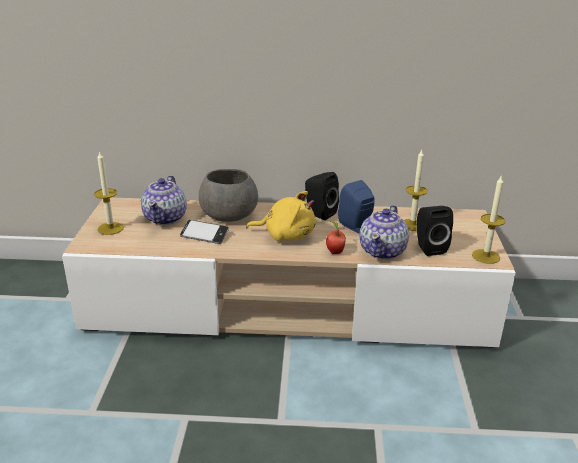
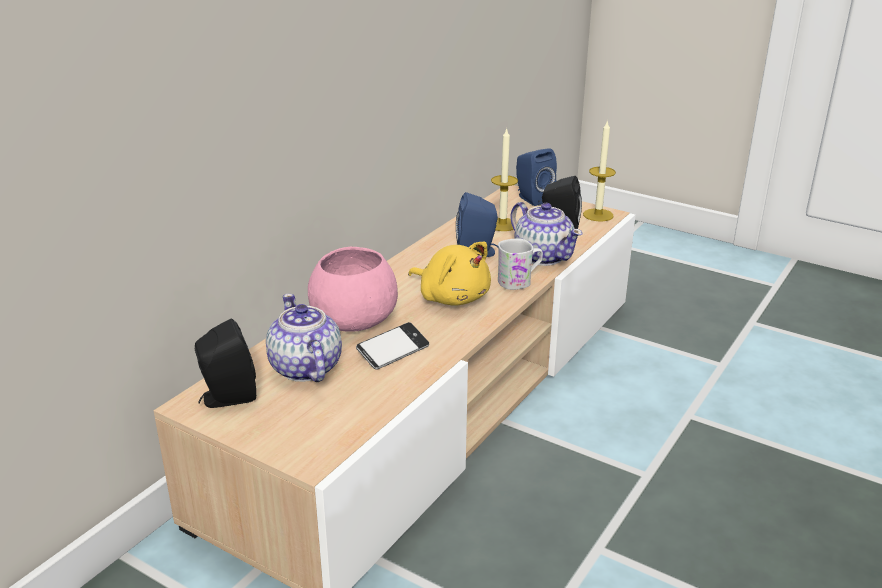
camera: 60 degrees left, 0 degrees up
candle [94,151,124,235] -> none
teapot [141,175,187,225] -> teapot turned 150 degrees counterclockwise [266,294,342,382]
grey bowl [199,169,258,222] -> pink bowl [308,247,398,332]
yellow plush toy [246,191,316,241] -> yellow plush toy turned 90 degrees clockwise [408,242,491,305]
black speaker [305,172,339,220] -> black speaker moved to [195,318,256,408]
apple [326,221,346,254] -> white mug [498,239,543,290]
none -> blue speaker [516,148,557,206]

